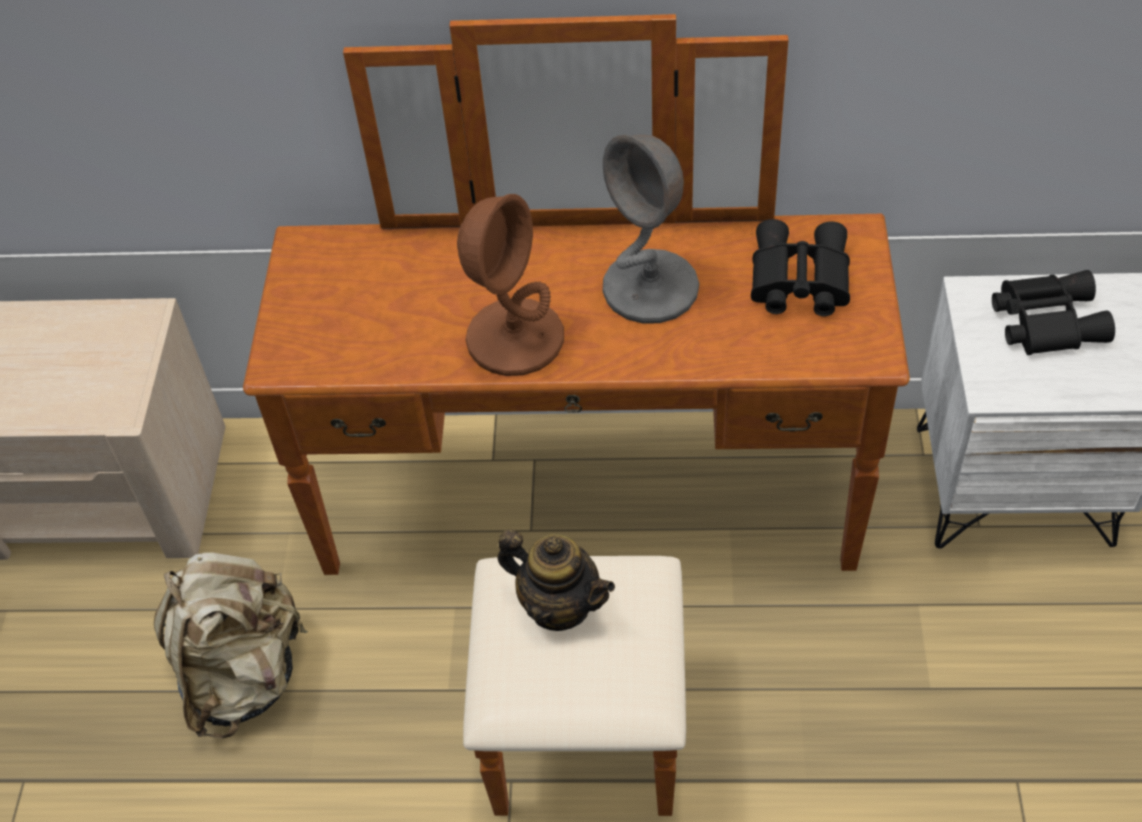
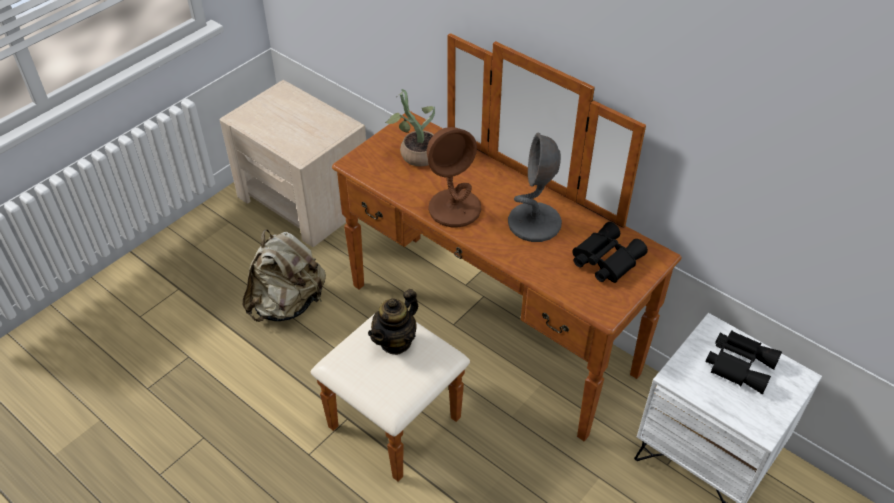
camera: 35 degrees right, 5 degrees down
teapot [497,529,615,631] -> teapot turned 60 degrees clockwise [368,289,418,355]
none -> potted plant [385,89,435,167]

